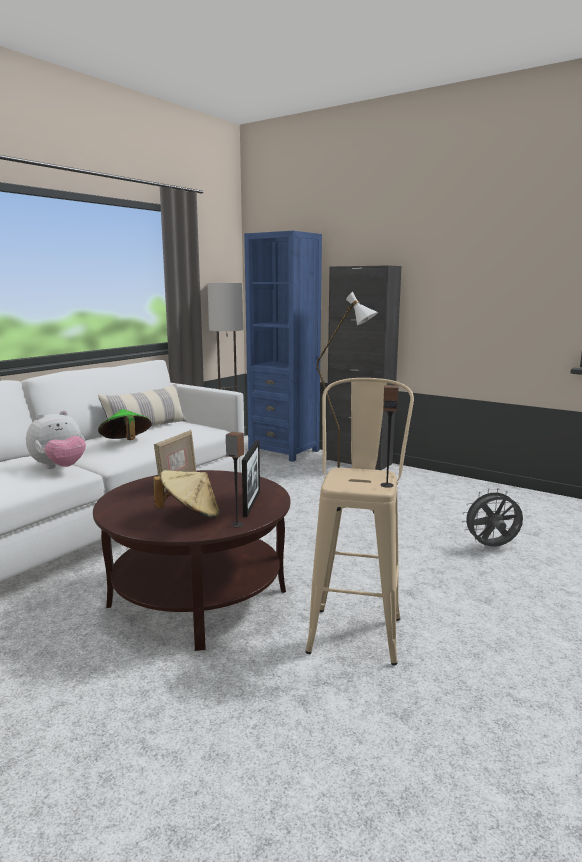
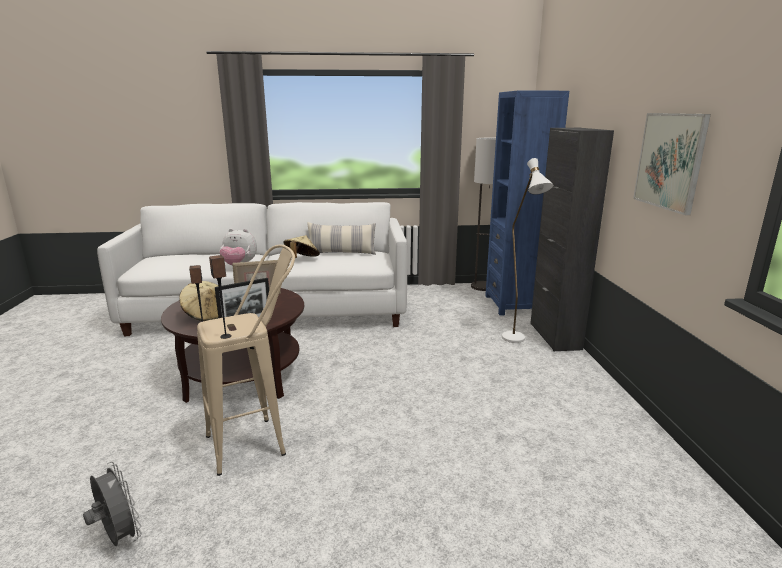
camera: 50 degrees right, 5 degrees up
green hat [98,409,152,440] -> beige hat [283,235,320,258]
grey fan [462,488,523,547] -> grey fan moved to [83,462,142,546]
none -> picture [633,113,711,215]

